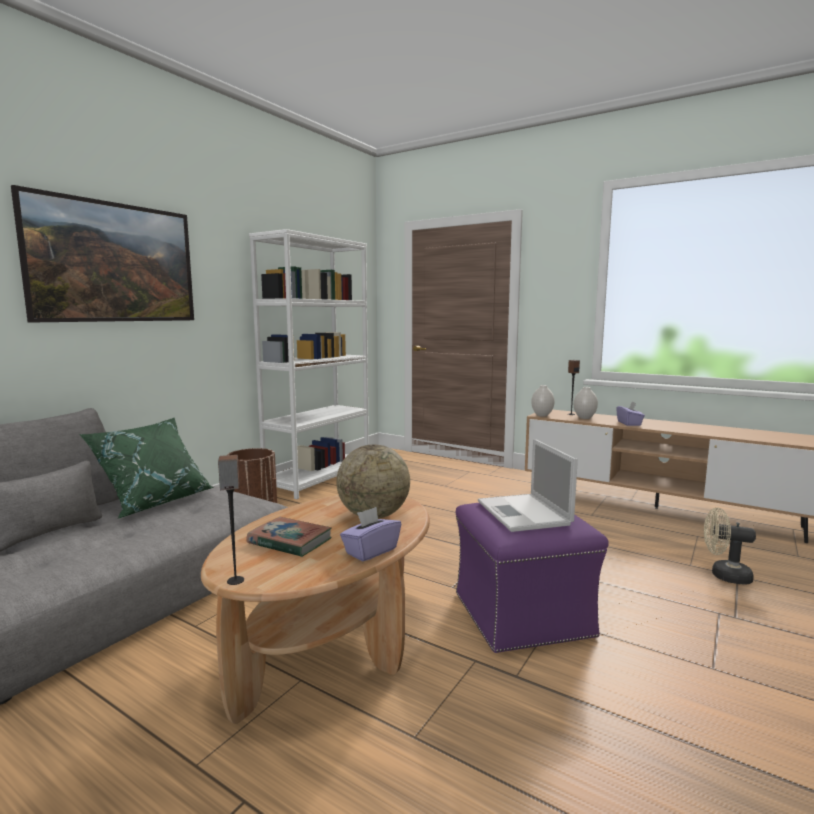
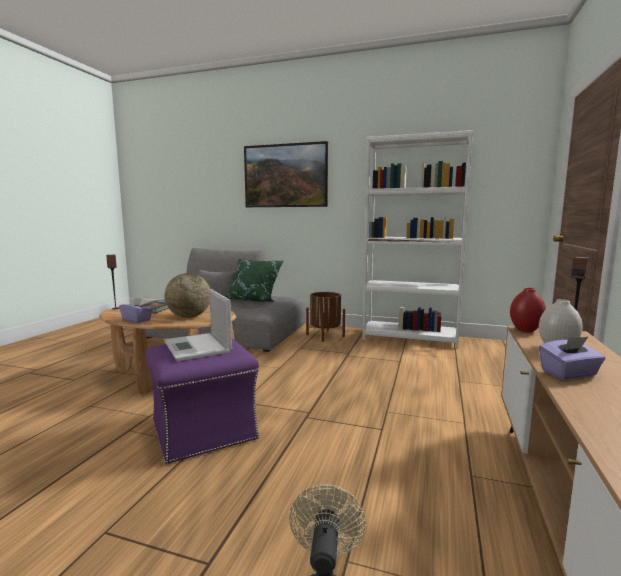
camera: 75 degrees right, 0 degrees up
laptop [478,439,578,532] -> laptop turned 90 degrees counterclockwise [164,289,232,361]
white vase [531,385,555,417] -> red vase [510,288,546,332]

